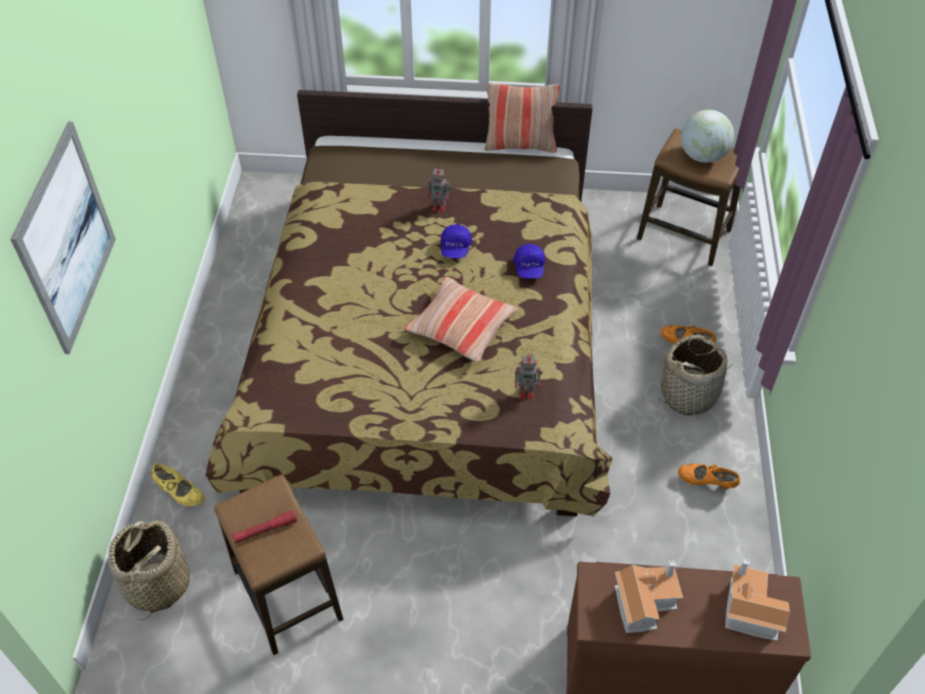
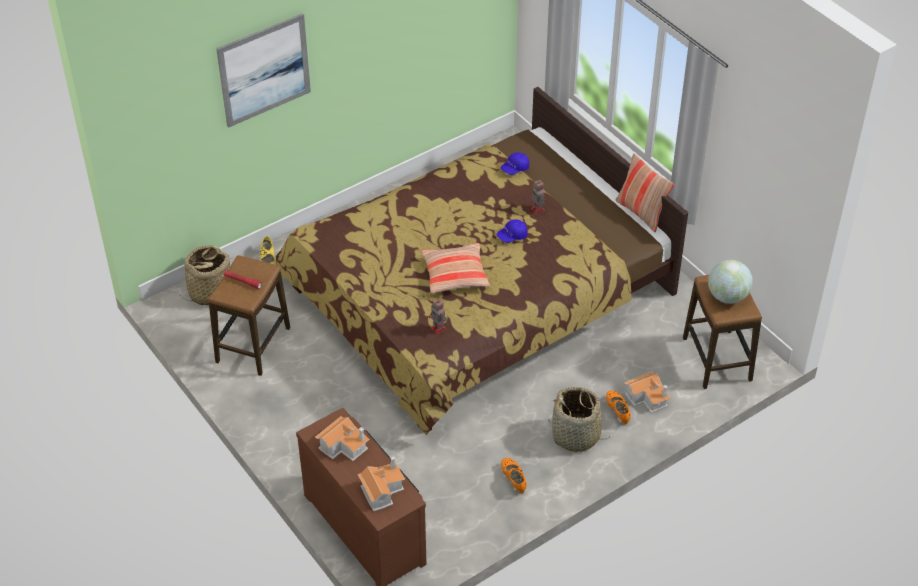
camera: 50 degrees right, 5 degrees down
blue cap [513,244,545,279] -> blue cap moved to [501,152,529,175]
none -> toy house [624,372,671,413]

